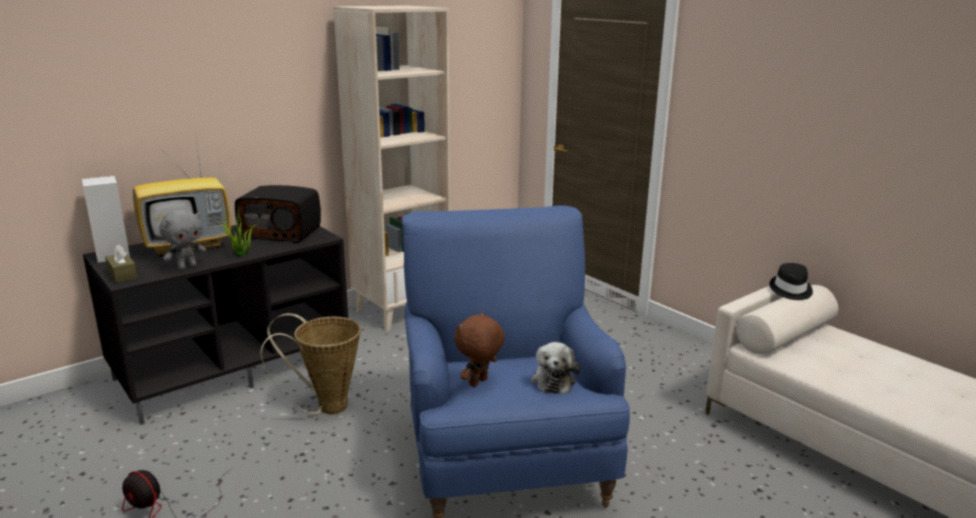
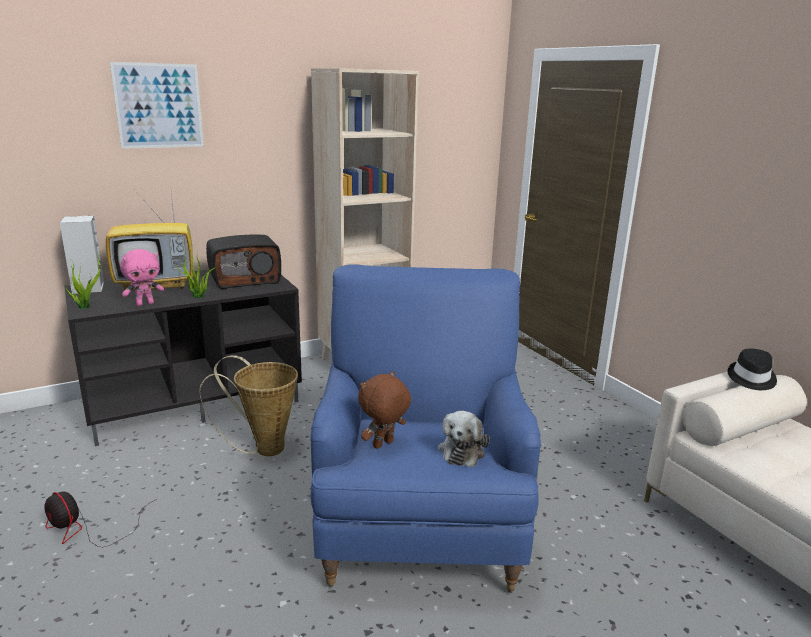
camera: 10 degrees right, 0 degrees up
brown tissue box [105,245,137,283] -> potted plant [64,254,101,309]
grey plush toy [159,209,206,270] -> pink plush toy [120,249,164,306]
radio [235,185,321,243] -> radio turned 45 degrees counterclockwise [206,235,281,289]
none -> picture [110,62,204,149]

